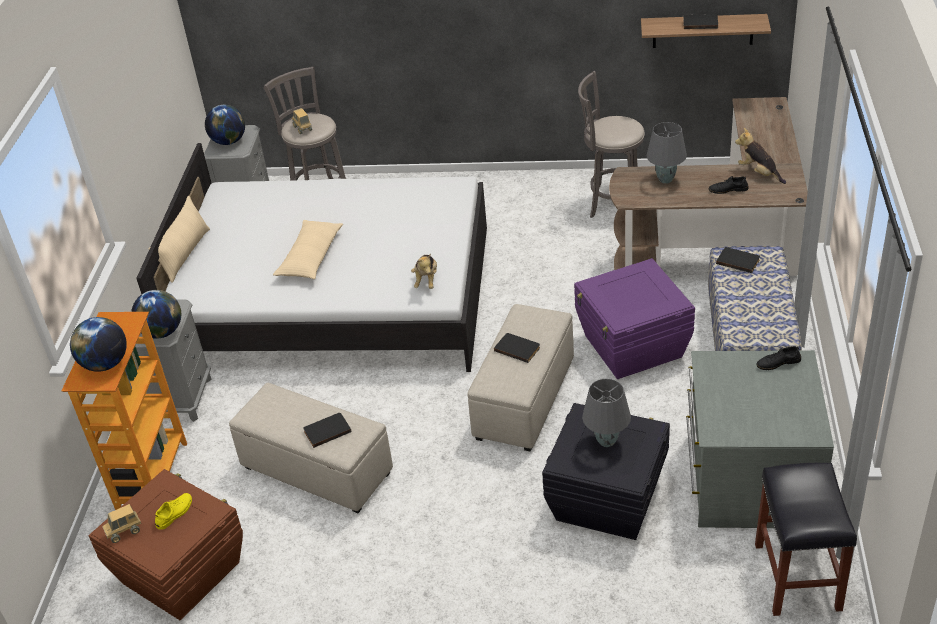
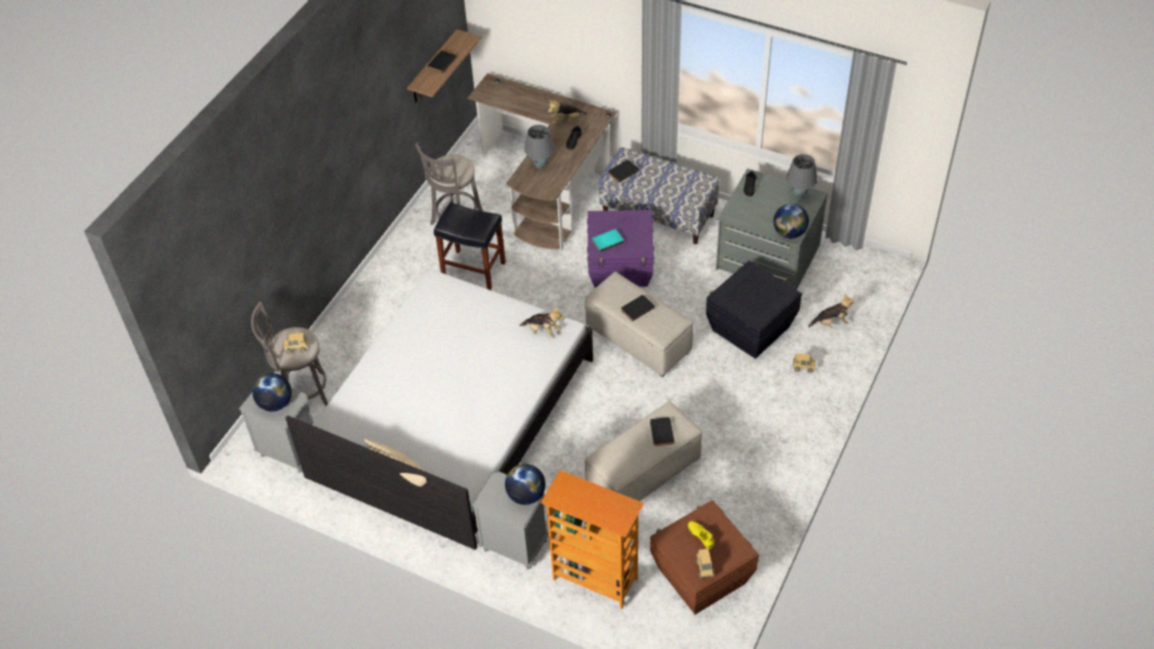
camera: 70 degrees left, 10 degrees up
globe [70,317,127,372] -> globe moved to [773,203,809,239]
beige pillow [273,220,343,279] -> none
grey table lamp [582,379,631,447] -> grey table lamp moved to [786,154,818,199]
black stool [755,463,857,616] -> black stool moved to [434,202,506,290]
none -> turquoise book [592,229,624,252]
none -> toy truck [793,353,816,373]
none -> plush toy [808,294,854,328]

